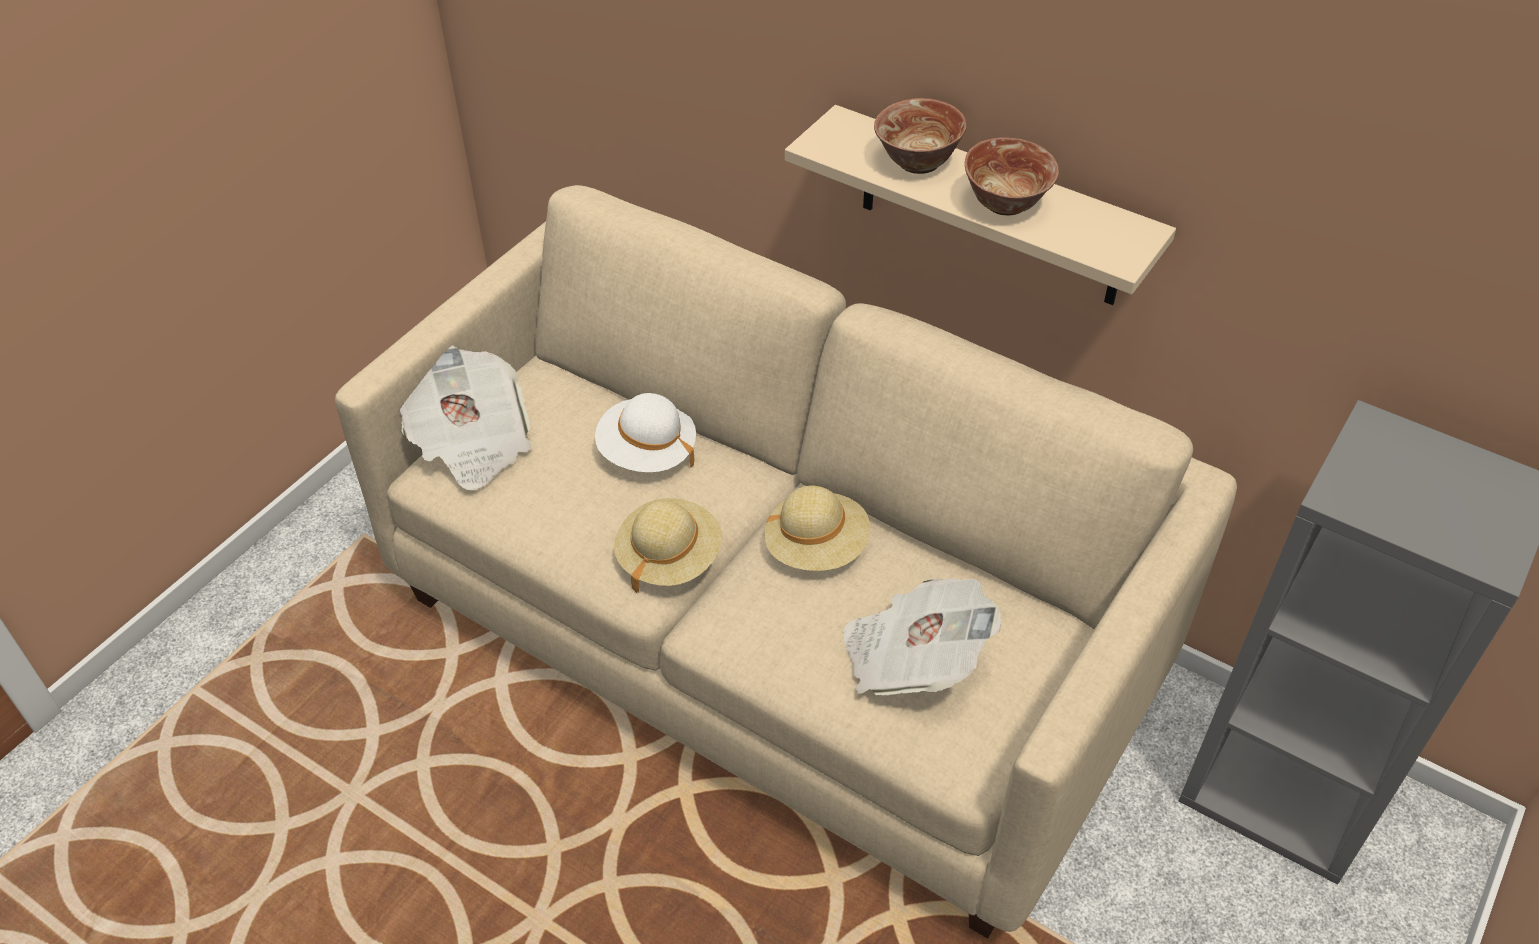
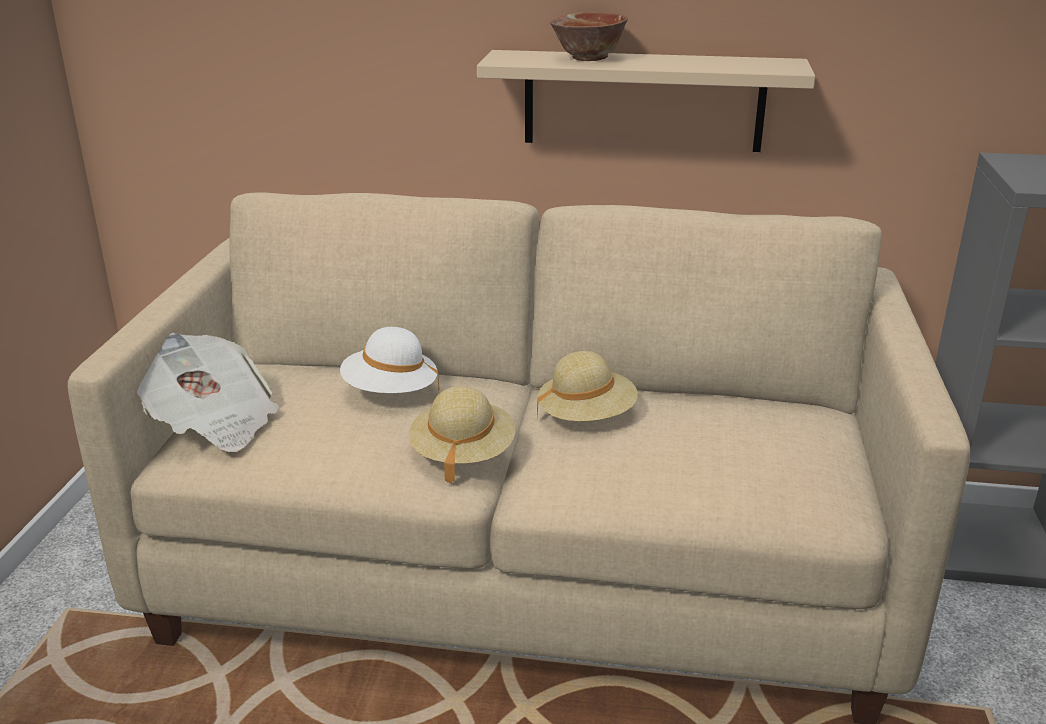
camera: 25 degrees left, 20 degrees down
newspaper [843,578,1001,695] -> none
bowl [965,137,1059,215] -> none

